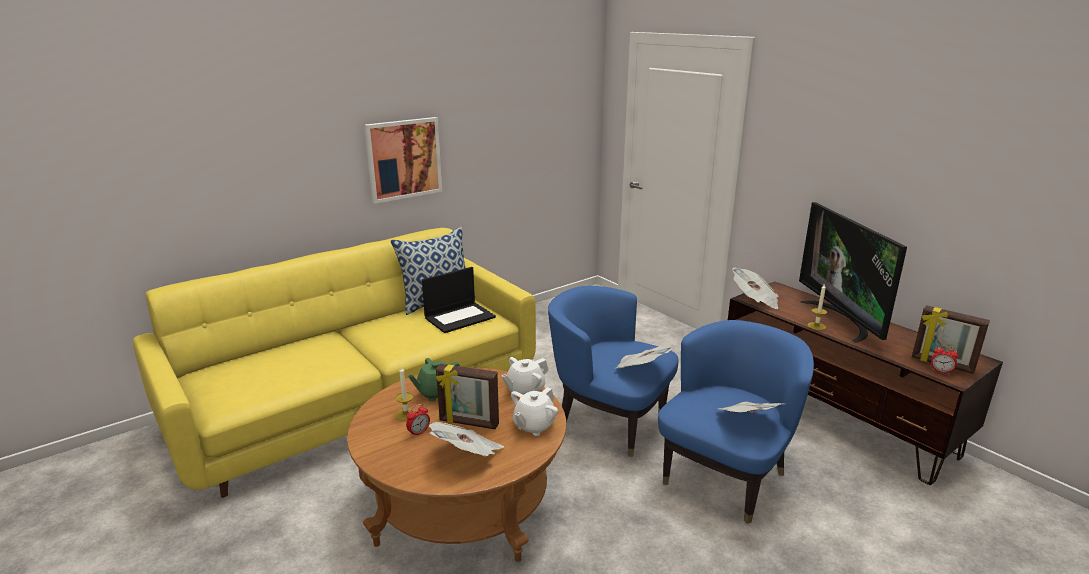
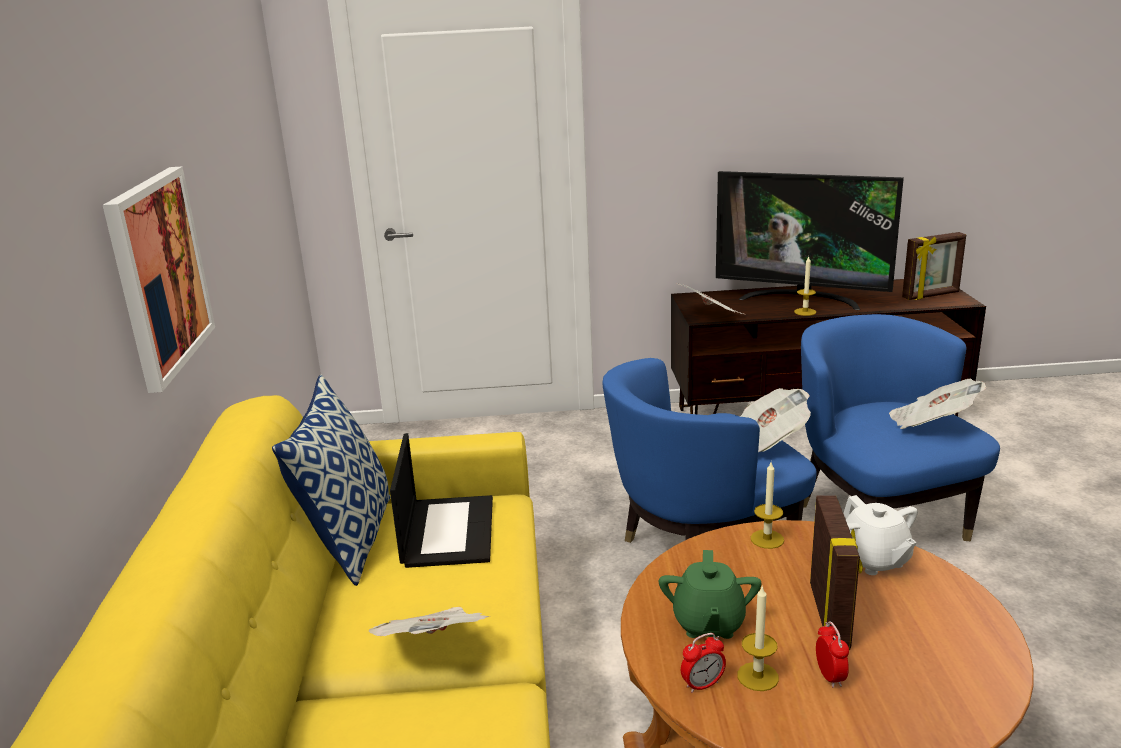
camera: 55 degrees left, 0 degrees up
newspaper [428,422,504,456] -> newspaper moved to [368,607,490,636]
picture frame [436,364,499,429] -> picture frame turned 45 degrees counterclockwise [810,496,863,650]
white teapot [502,357,548,395] -> candle [751,462,784,549]
alarm clock [931,345,958,374] -> alarm clock moved to [681,633,726,693]

